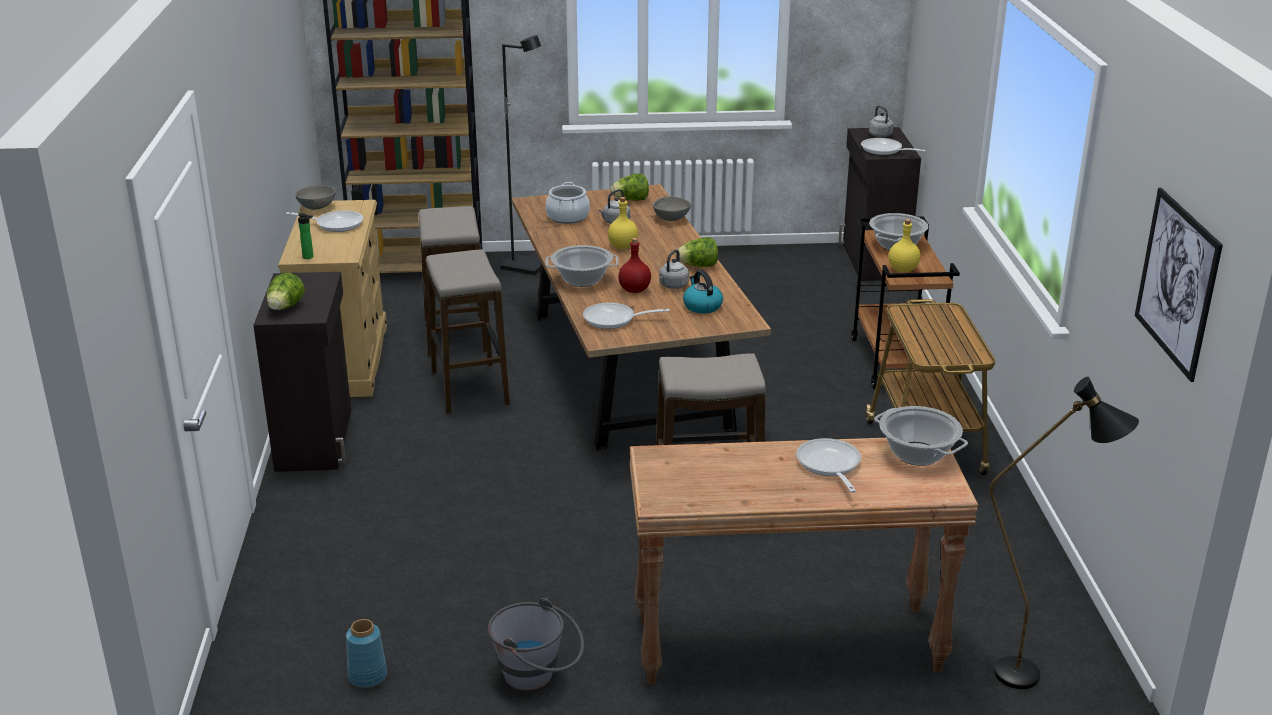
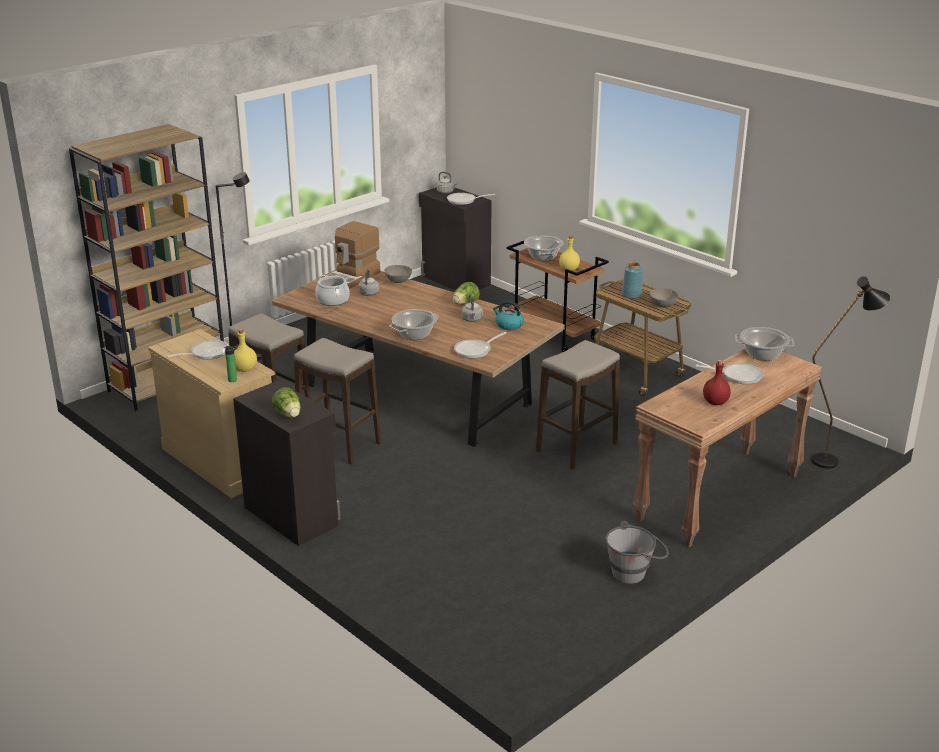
camera: 40 degrees left, 0 degrees up
grey bowl [296,185,336,210] -> grey bowl moved to [650,288,678,308]
blue vase [346,619,387,688] -> blue vase moved to [622,262,643,299]
yellow bottle [608,197,638,249] -> yellow bottle moved to [234,329,257,372]
lettuce [611,173,649,201] -> coffee machine [324,221,380,289]
red bottle [618,238,651,293] -> red bottle moved to [703,360,731,405]
frying pan [796,438,861,493] -> frying pan turned 150 degrees clockwise [696,363,763,384]
picture [1135,188,1223,382] -> none

